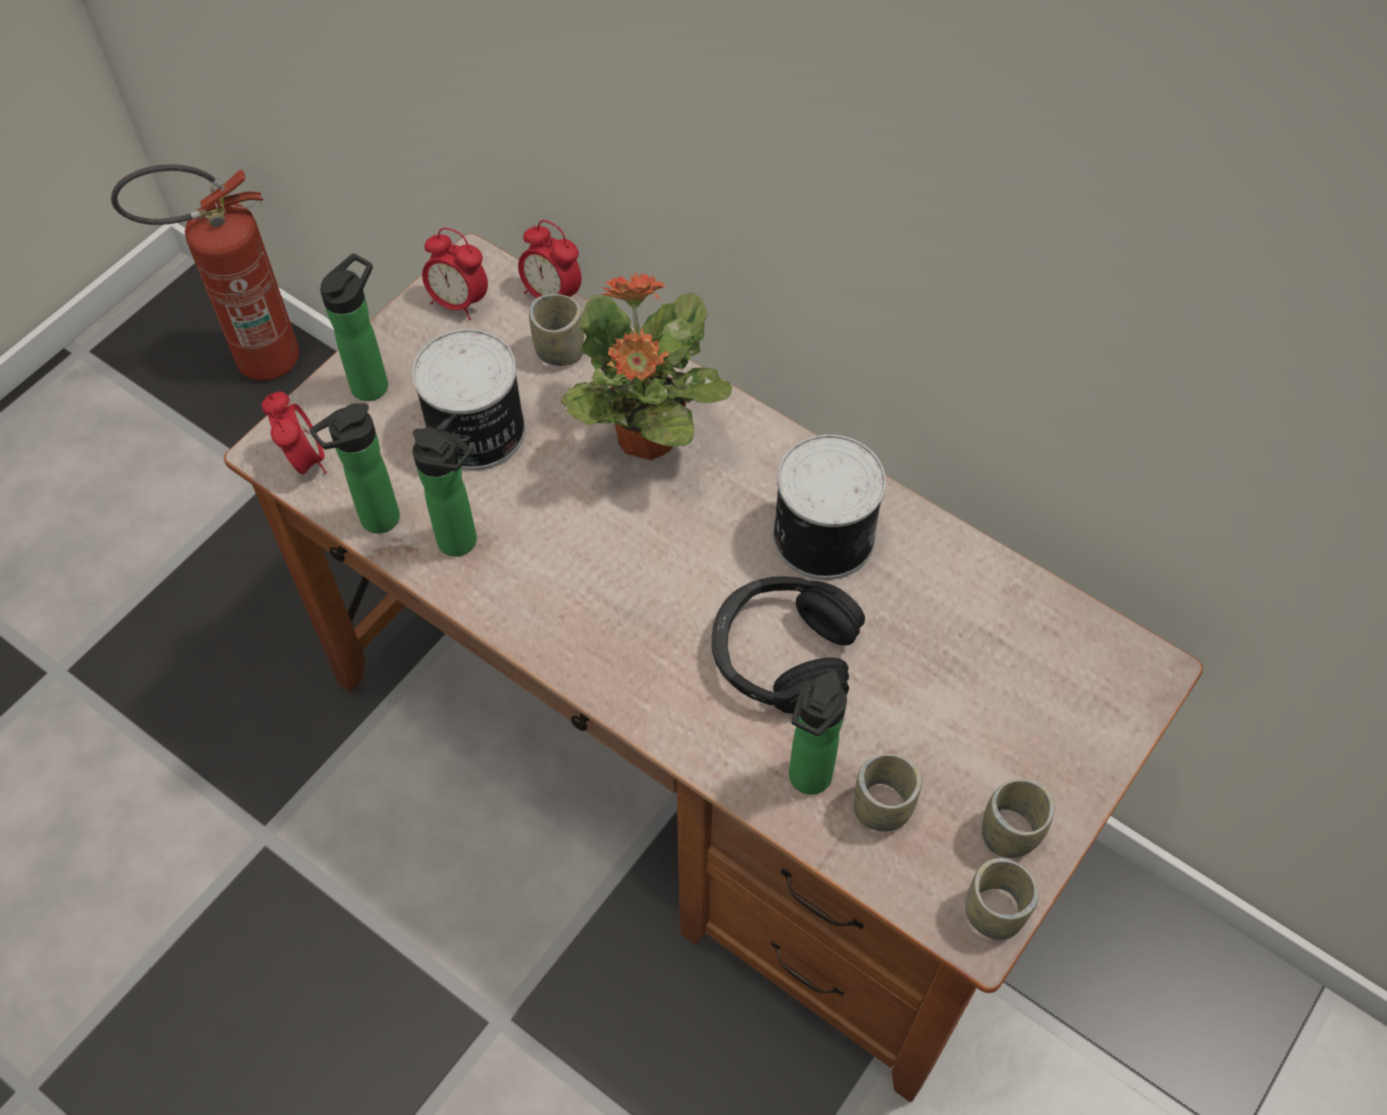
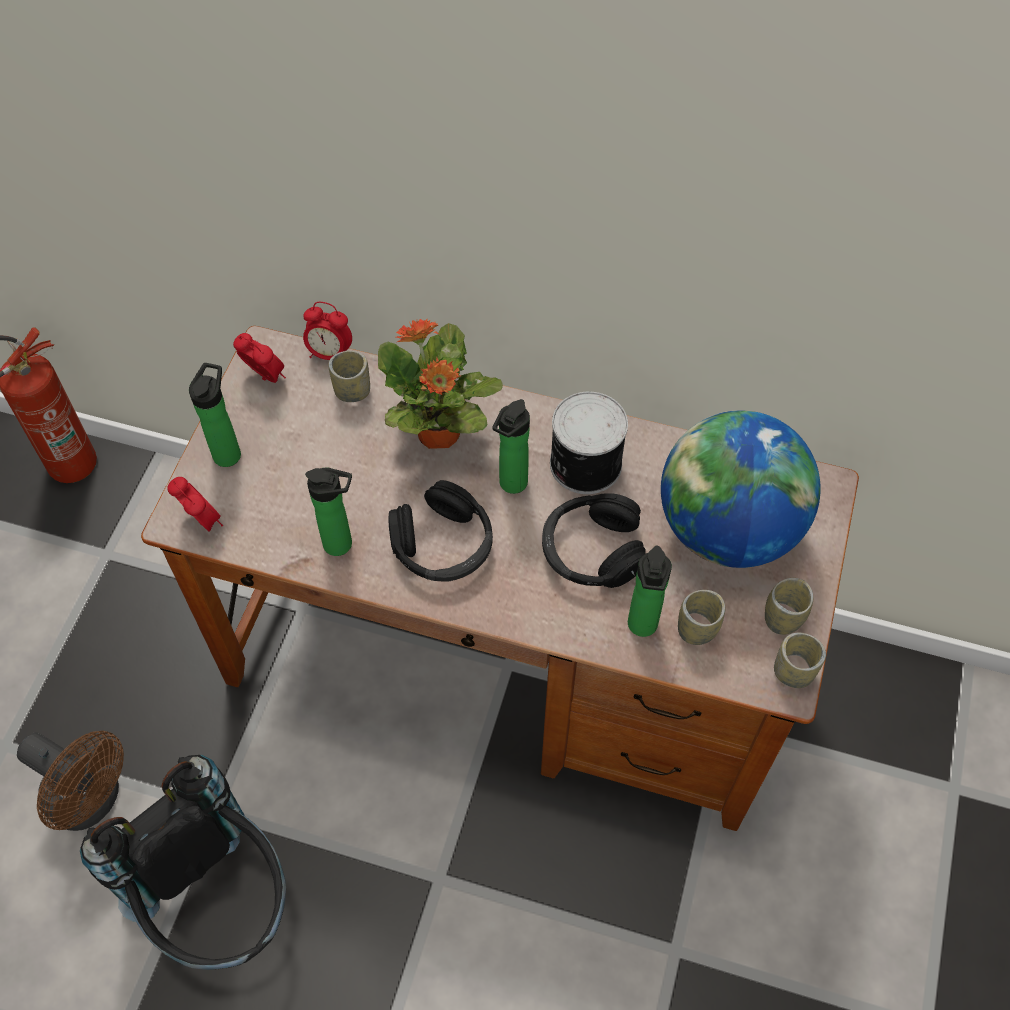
camera: 20 degrees left, 0 degrees up
bottle [309,403,400,534] -> bottle moved to [492,399,530,494]
can [412,329,525,471] -> none
alarm clock [422,228,488,320] -> alarm clock turned 150 degrees counterclockwise [233,333,286,383]
none -> brown fan [17,731,124,831]
none -> black backpack [80,755,286,970]
none -> black headphones [389,480,493,582]
none -> globe [661,410,821,568]

